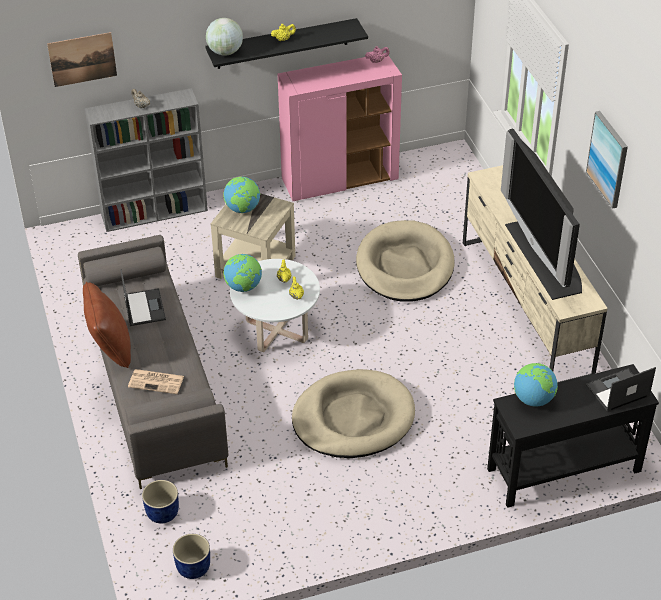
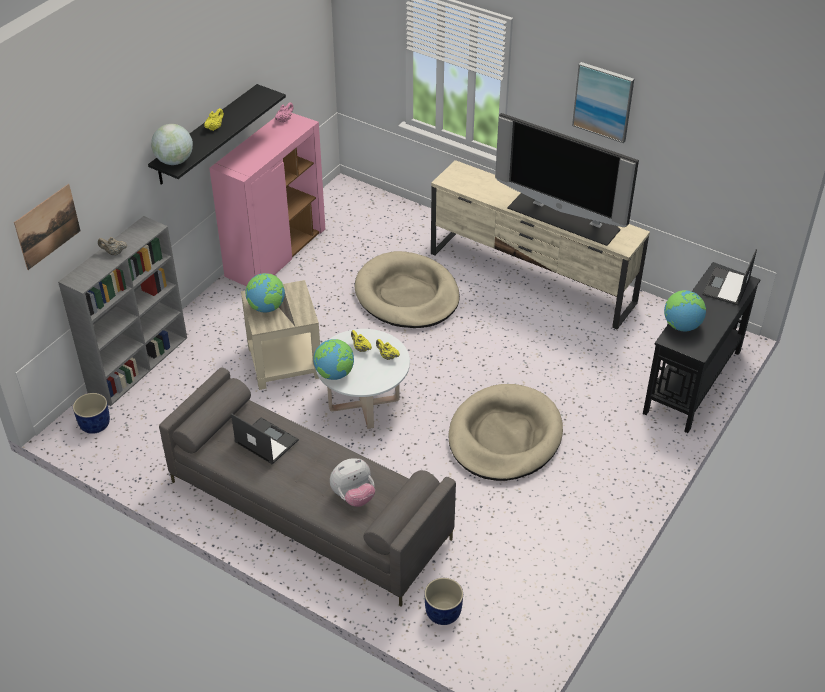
camera: 40 degrees left, 0 degrees up
brown pillow [83,282,131,368] -> none
newspaper [128,369,184,394] -> plush toy [330,458,375,507]
blue planter [173,534,210,579] -> blue planter moved to [73,393,110,434]

